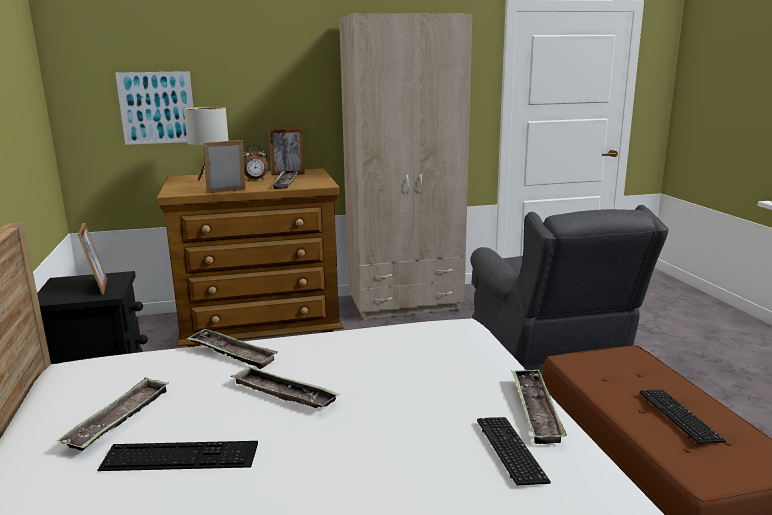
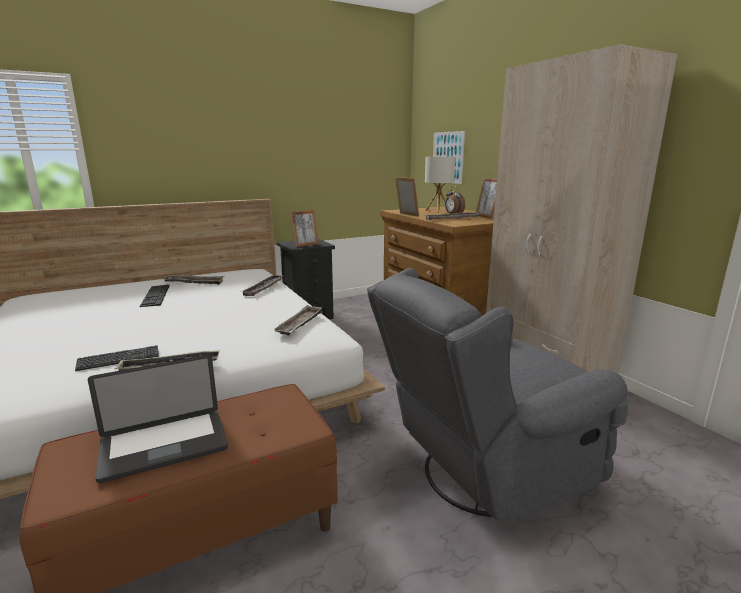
camera: 75 degrees right, 0 degrees up
tray [231,366,339,408] -> tray moved to [274,305,322,336]
keyboard [639,390,726,444] -> laptop [88,355,228,483]

